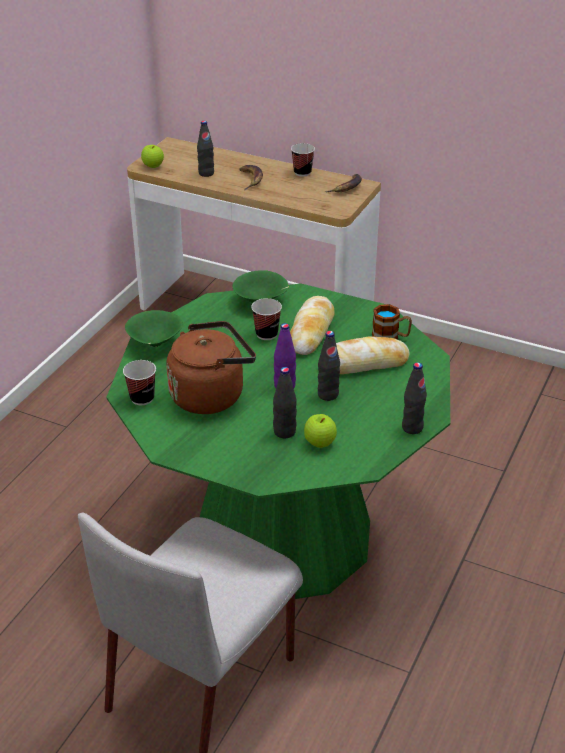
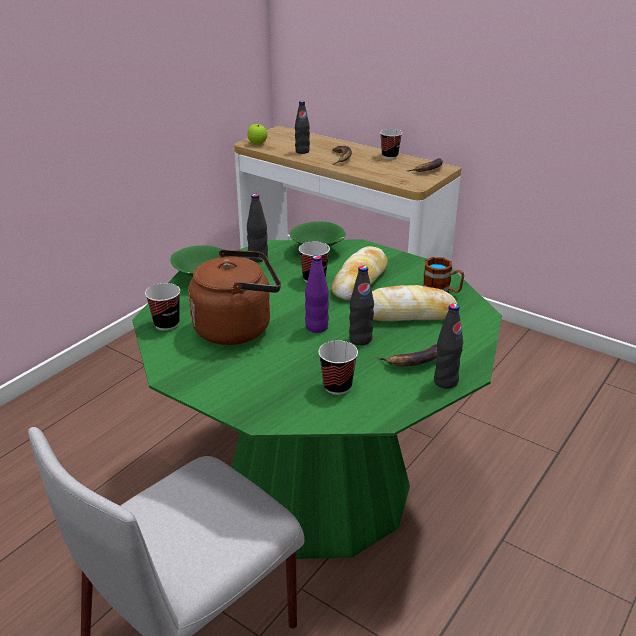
camera: 10 degrees right, 5 degrees down
black bottle [273,367,297,438] -> black bottle moved to [247,194,268,262]
apple [304,414,337,448] -> cup [318,340,358,395]
none -> banana [377,344,437,366]

